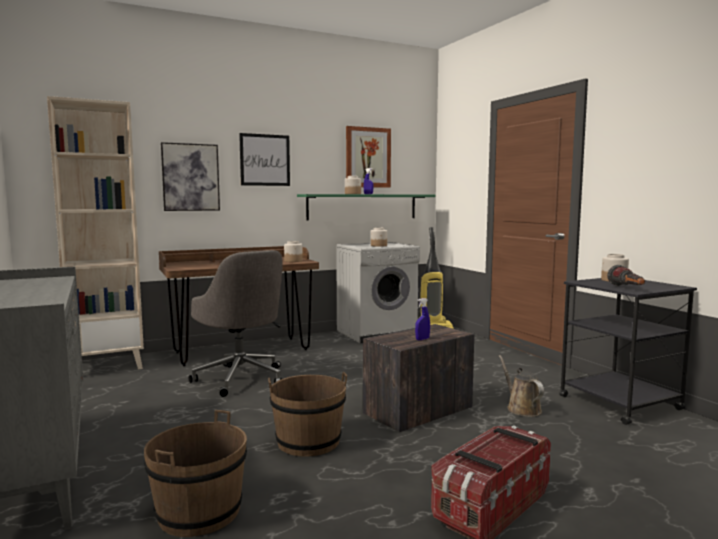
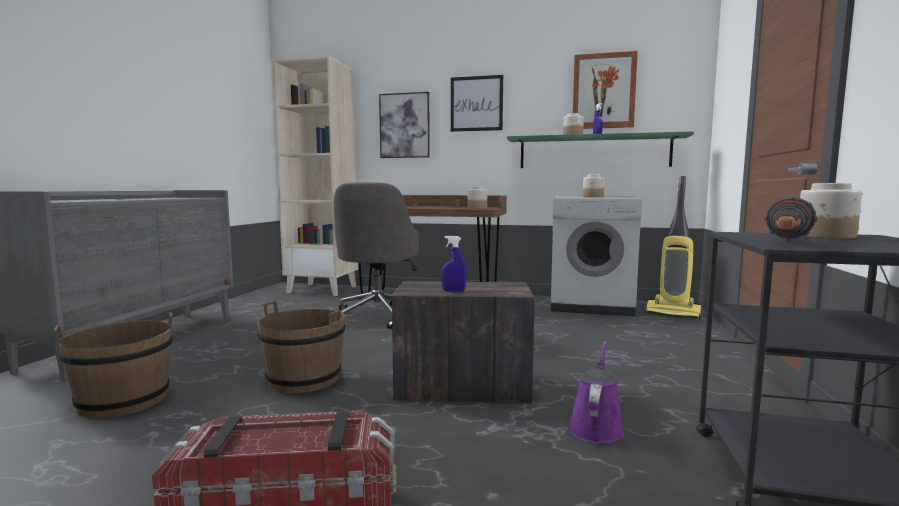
camera: 40 degrees right, 0 degrees up
brown watering can [499,355,544,417] -> purple watering can [568,341,624,444]

